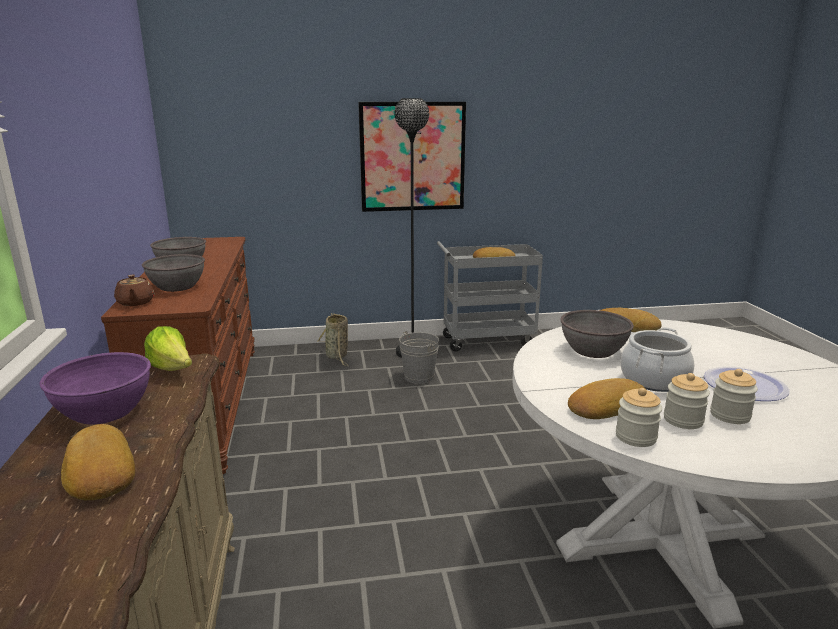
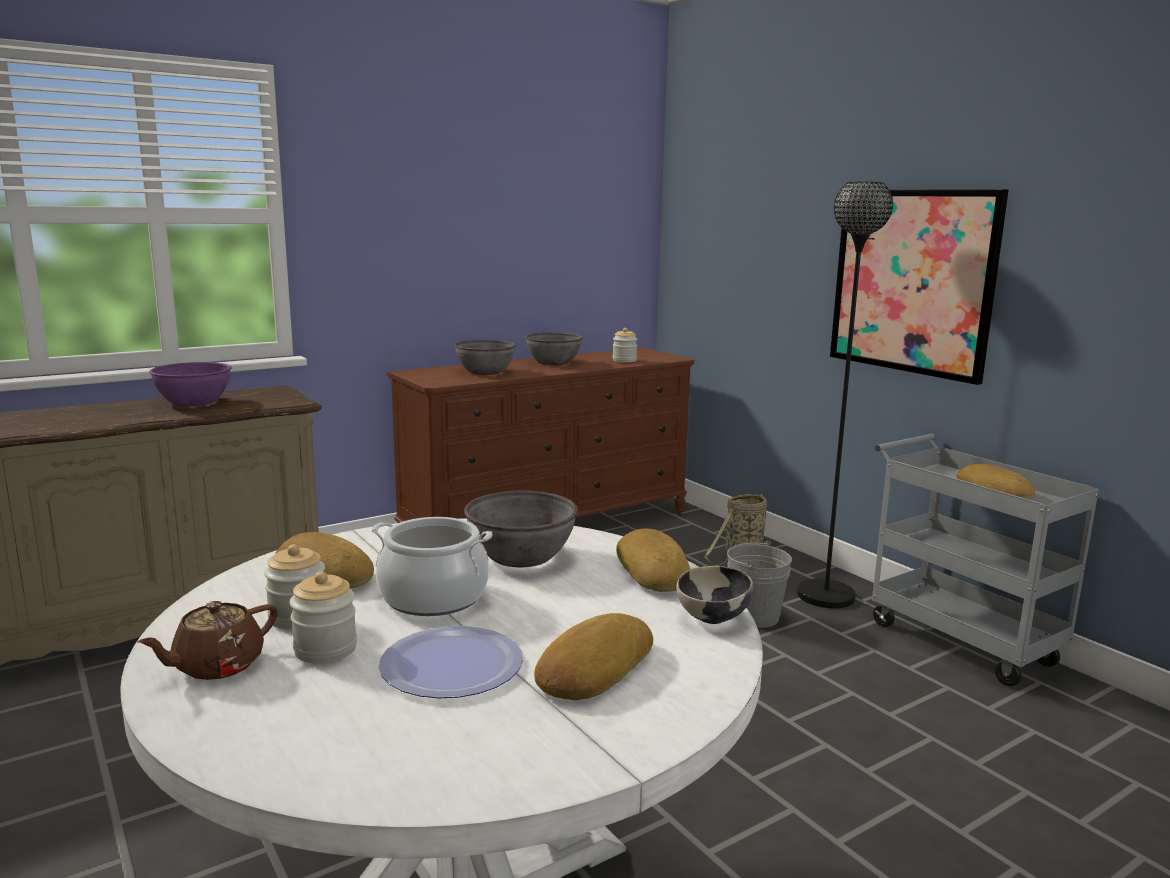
camera: 65 degrees right, 5 degrees down
bread [61,424,135,501] -> bread moved to [534,613,653,700]
brown teapot [114,275,154,306] -> brown teapot moved to [138,601,278,680]
lettuce [144,326,192,371] -> none
jar [616,388,662,447] -> jar moved to [612,328,637,362]
none -> bowl [676,566,753,624]

